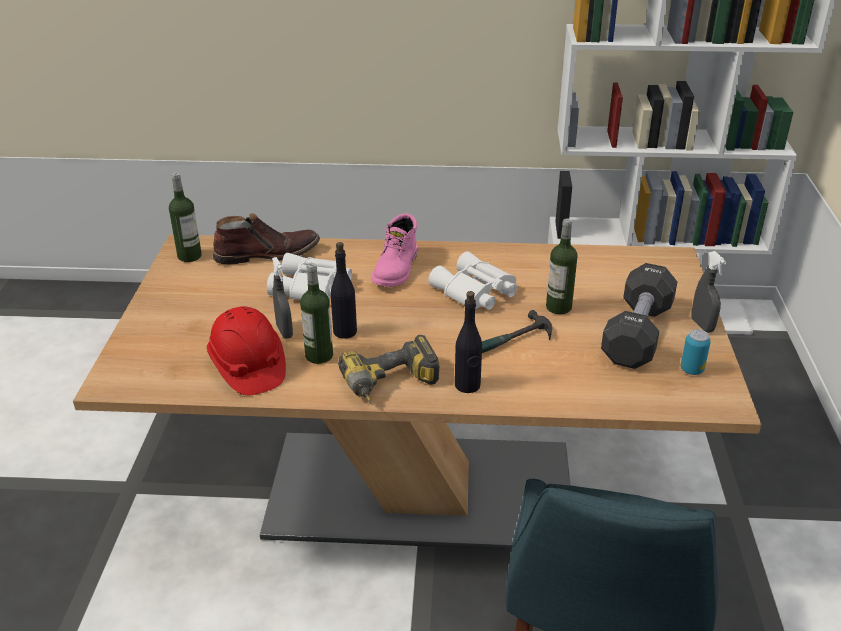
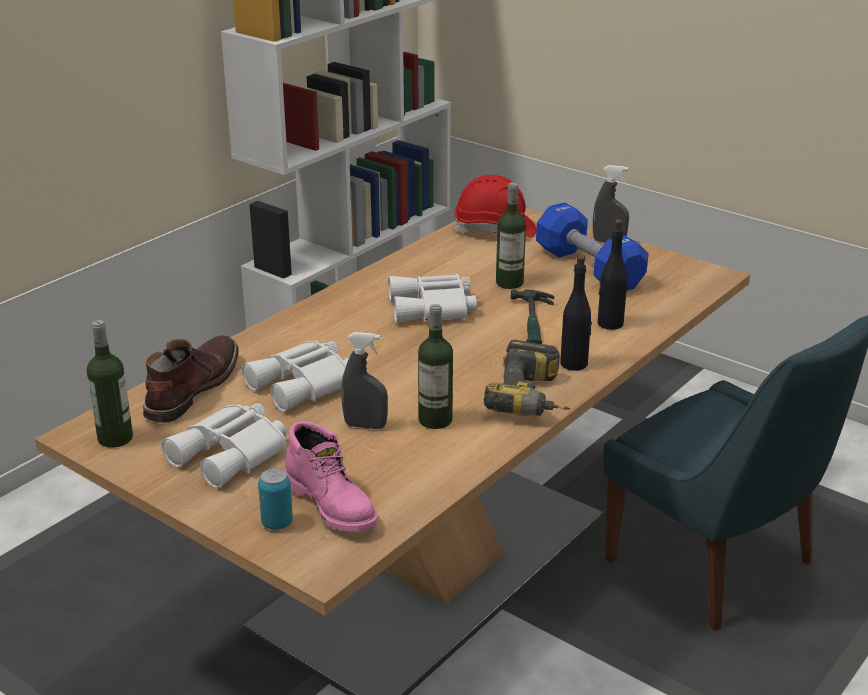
camera: 55 degrees left, 5 degrees down
red hard hat [207,306,286,395] -> red hard hat moved to [452,175,536,237]
black bottle [331,242,357,339] -> black bottle moved to [598,219,627,330]
pink boot [371,214,417,287] -> pink boot moved to [284,421,378,532]
black dumbbell [601,263,677,369] -> blue dumbbell [536,202,648,291]
can [681,329,711,375] -> can moved to [258,468,293,530]
none -> white binoculars [161,403,287,488]

